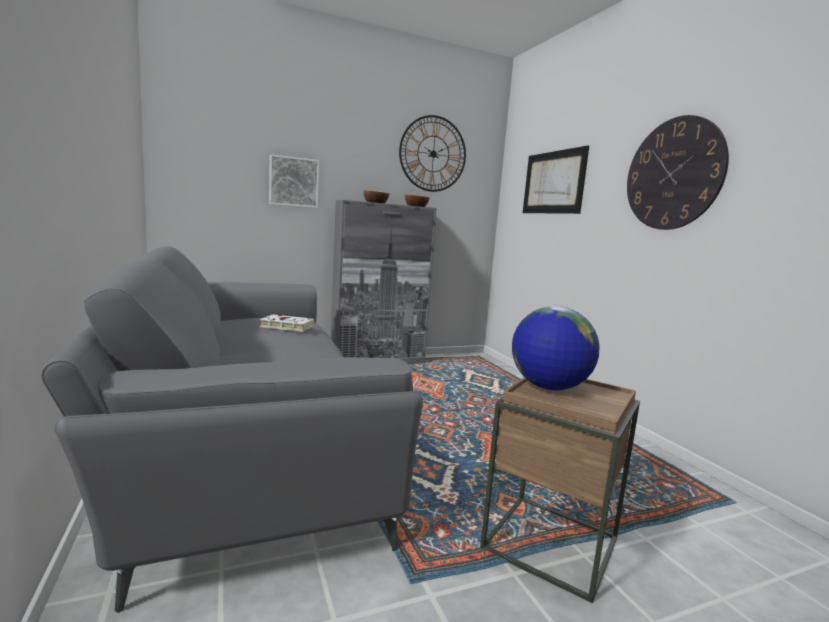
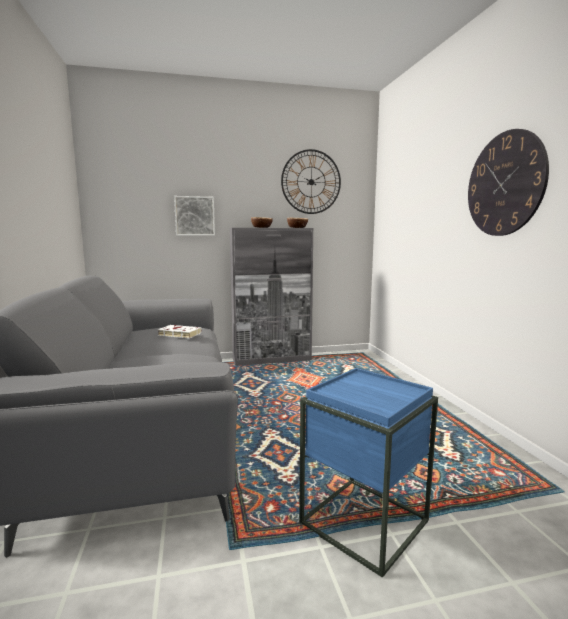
camera: 10 degrees right, 0 degrees up
brown side table [480,377,640,603] -> blue side table [299,368,438,578]
globe [512,306,600,390] -> none
picture [523,145,589,214] -> none

